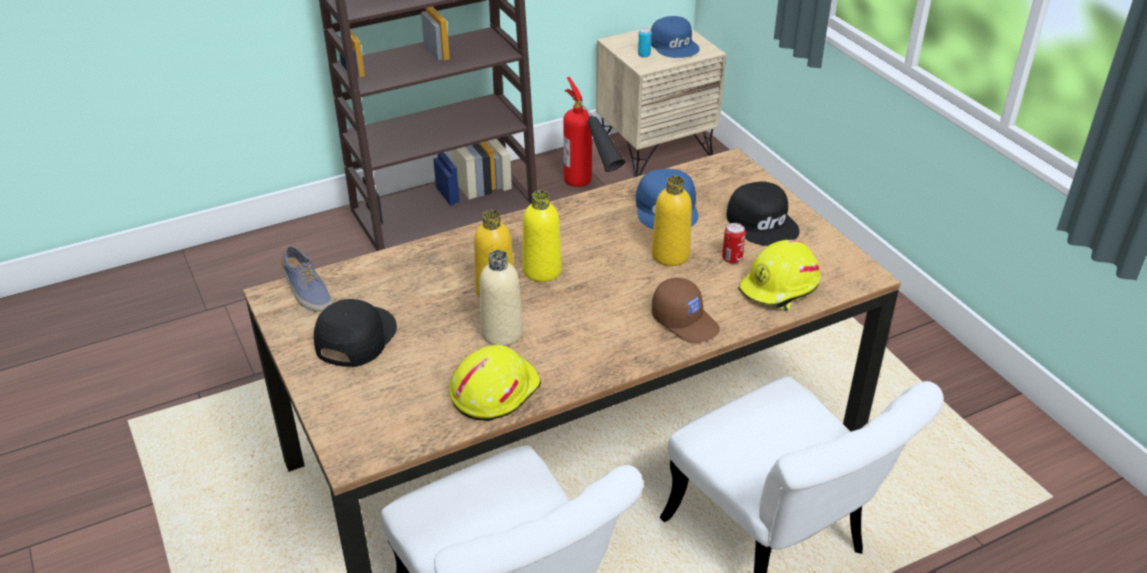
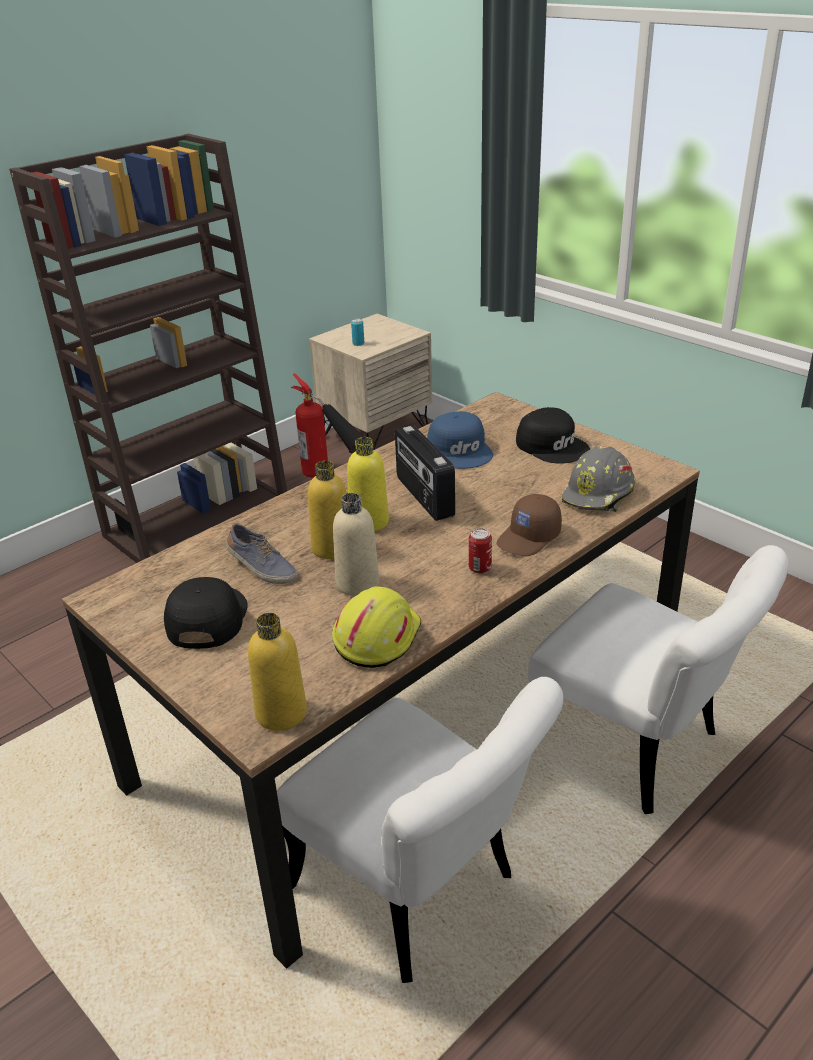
camera: 15 degrees left, 5 degrees down
shoe [280,245,333,312] -> shoe moved to [226,523,298,584]
blue cap [651,16,700,58] -> none
yellow bottle [651,176,692,266] -> yellow bottle moved to [248,613,307,731]
brown cap [652,278,720,343] -> brown cap turned 105 degrees clockwise [496,494,562,556]
can [722,223,746,263] -> can moved to [469,528,492,574]
yellow hard hat [738,240,821,311] -> grey hard hat [562,446,635,512]
none -> radio [395,425,455,521]

